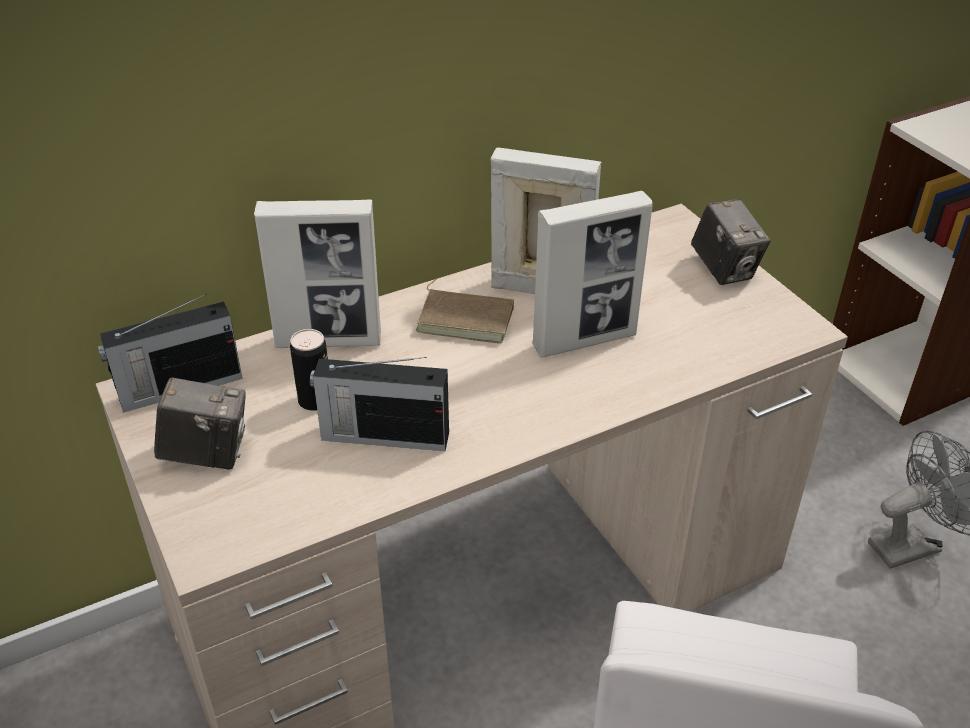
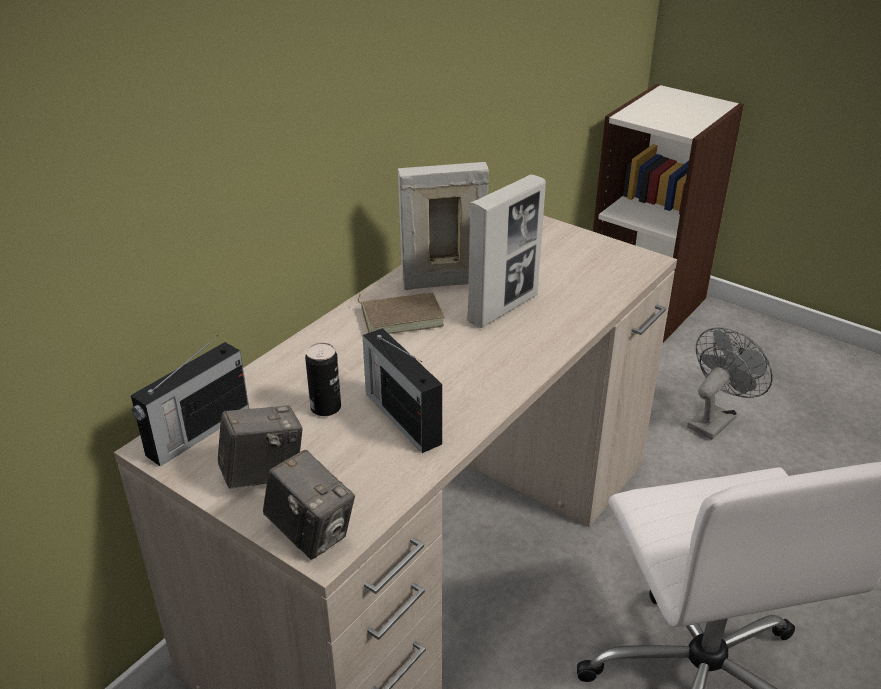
camera: 25 degrees left, 5 degrees down
picture frame [254,199,381,348] -> none
radio [310,357,449,451] -> radio turned 75 degrees clockwise [363,328,442,453]
camera [691,199,771,285] -> camera moved to [263,450,355,560]

